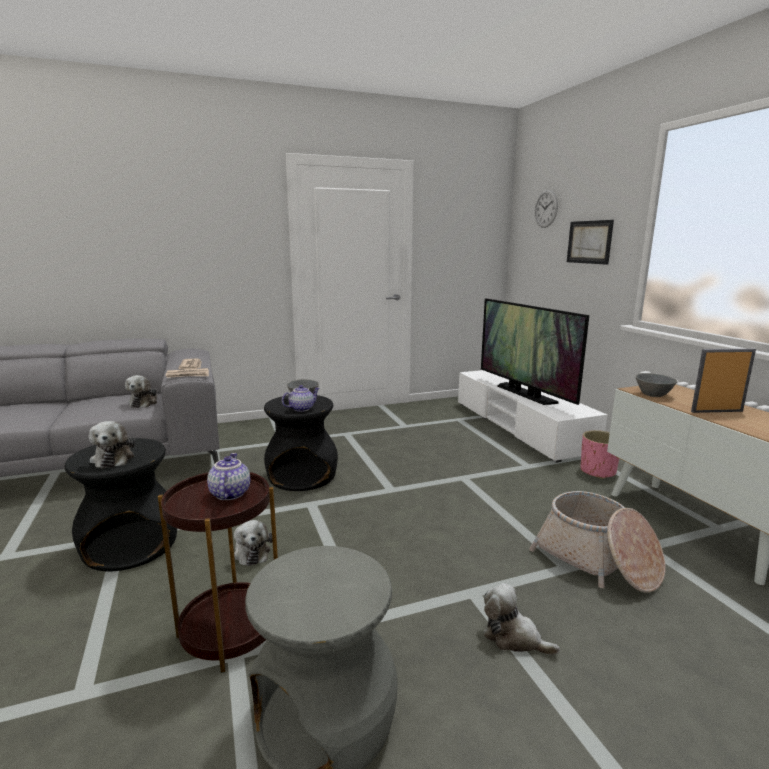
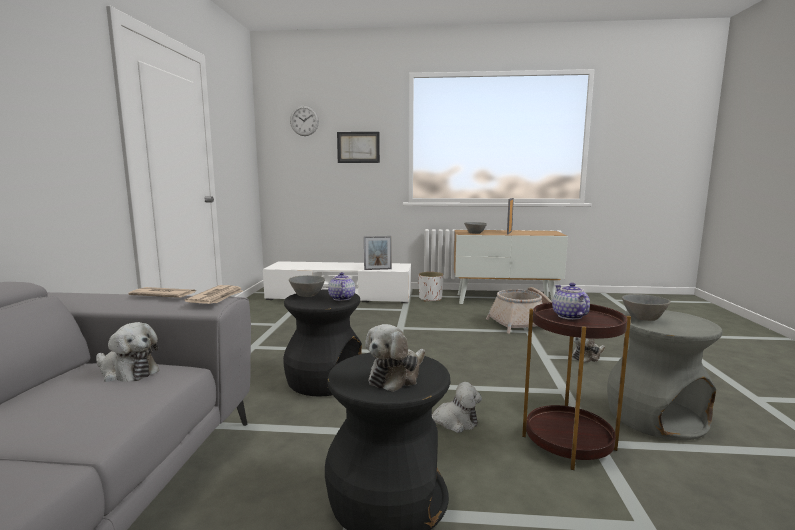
camera: 65 degrees left, 5 degrees down
plush toy [89,421,135,468] -> plush toy turned 120 degrees clockwise [365,324,425,392]
teapot [207,453,250,500] -> teapot turned 60 degrees clockwise [552,283,590,320]
television [481,298,589,405] -> none
pink planter [581,430,619,479] -> white planter [419,272,444,301]
none -> picture frame [364,236,392,270]
none -> grey bowl [622,294,671,321]

